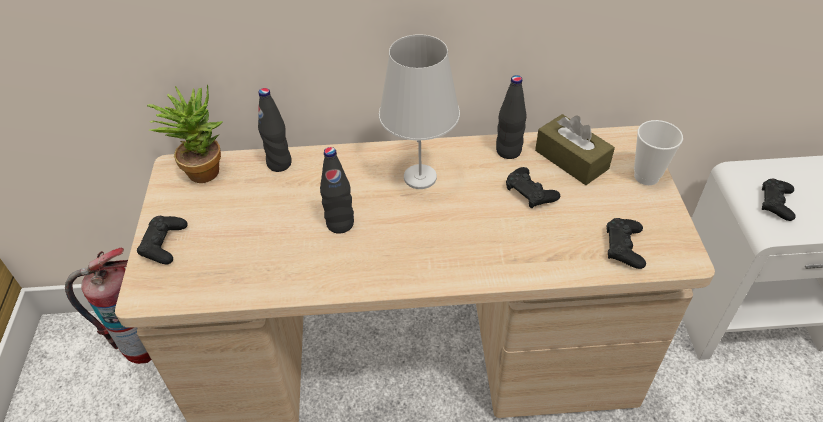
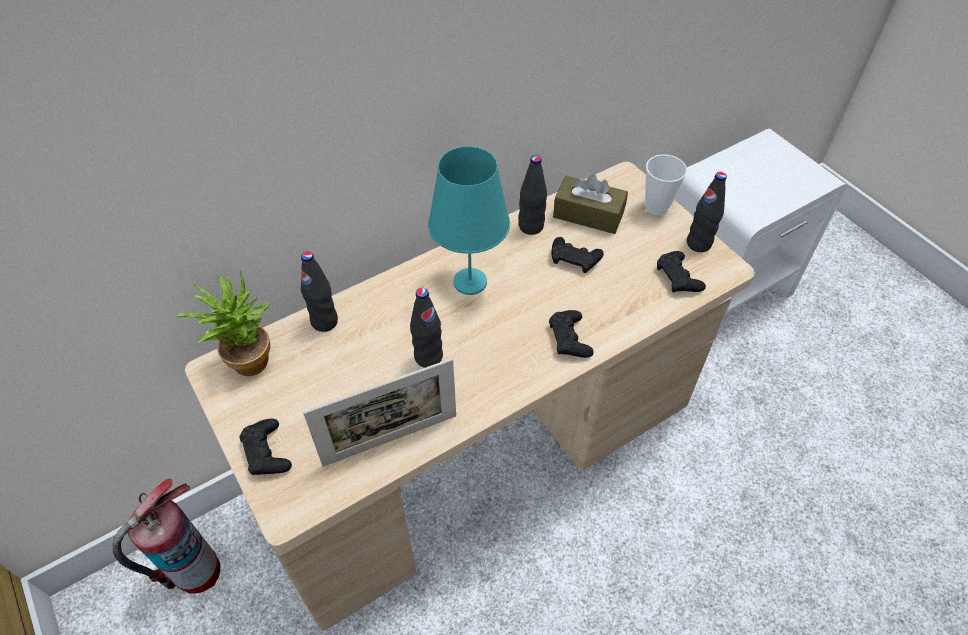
camera: 30 degrees left, 5 degrees up
white table lamp [379,34,460,189] -> turquoise table lamp [428,146,510,295]
black game controller [762,179,796,221] -> black game controller moved to [549,310,594,358]
none -> picture frame [303,358,456,467]
none -> black bottle [687,172,727,252]

